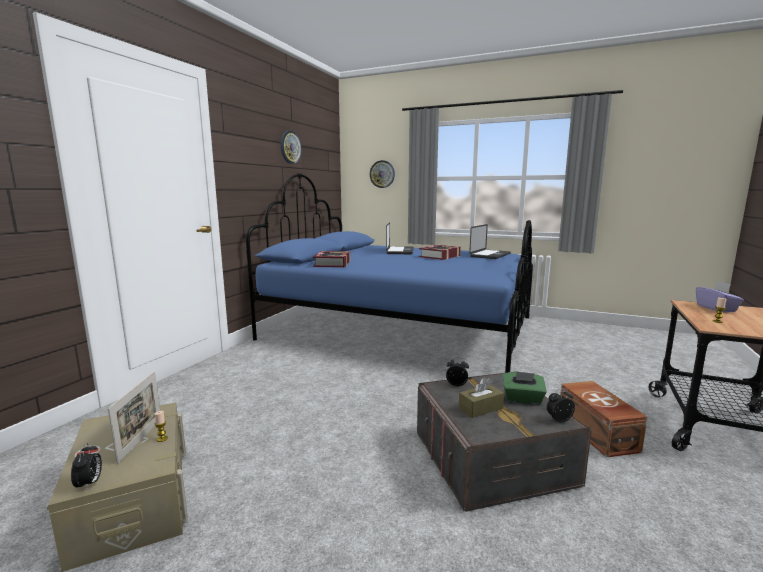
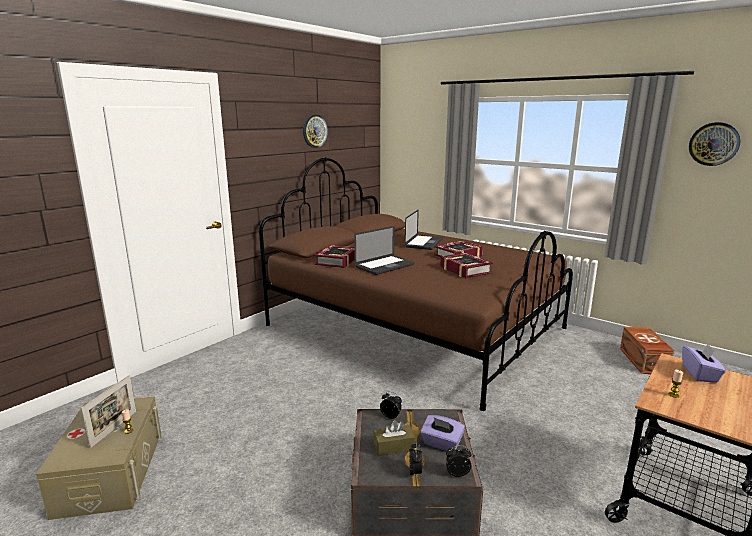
camera: 15 degrees right, 5 degrees up
alarm clock [71,443,102,490] -> alarm clock moved to [409,442,422,475]
blue bed [246,173,533,373] -> brown bed [259,157,573,411]
wall clock [370,160,395,188] -> wall clock moved to [689,122,741,166]
laptop [469,224,511,259] -> laptop moved to [354,226,415,275]
green tissue box [502,371,547,405] -> purple tissue box [420,415,465,451]
brown storage box [560,381,647,458] -> brown storage box moved to [620,327,675,374]
none -> book [440,253,493,278]

